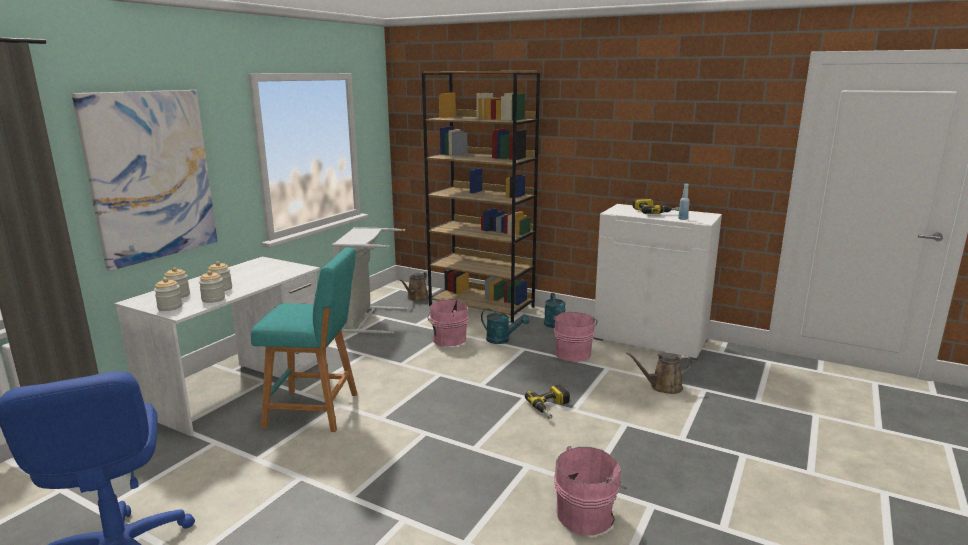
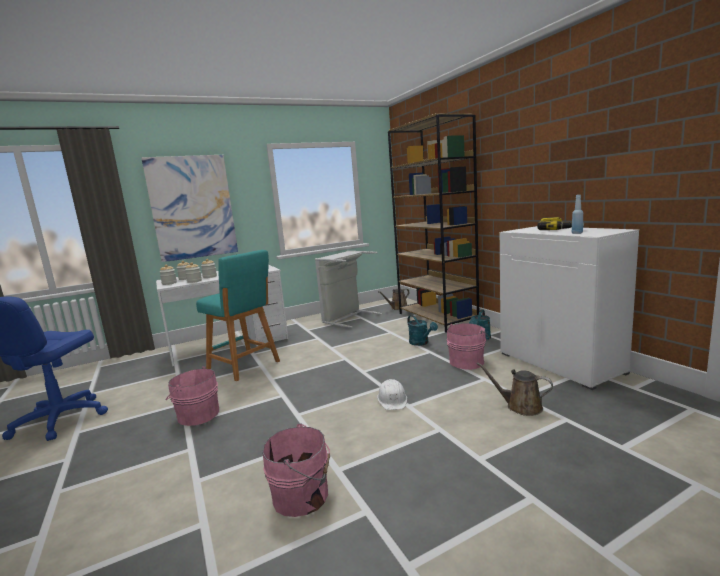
camera: 35 degrees right, 5 degrees down
pink bucket [427,298,468,346] -> pink bucket moved to [166,366,219,426]
power drill [525,384,570,419] -> white hard hat [377,379,407,410]

